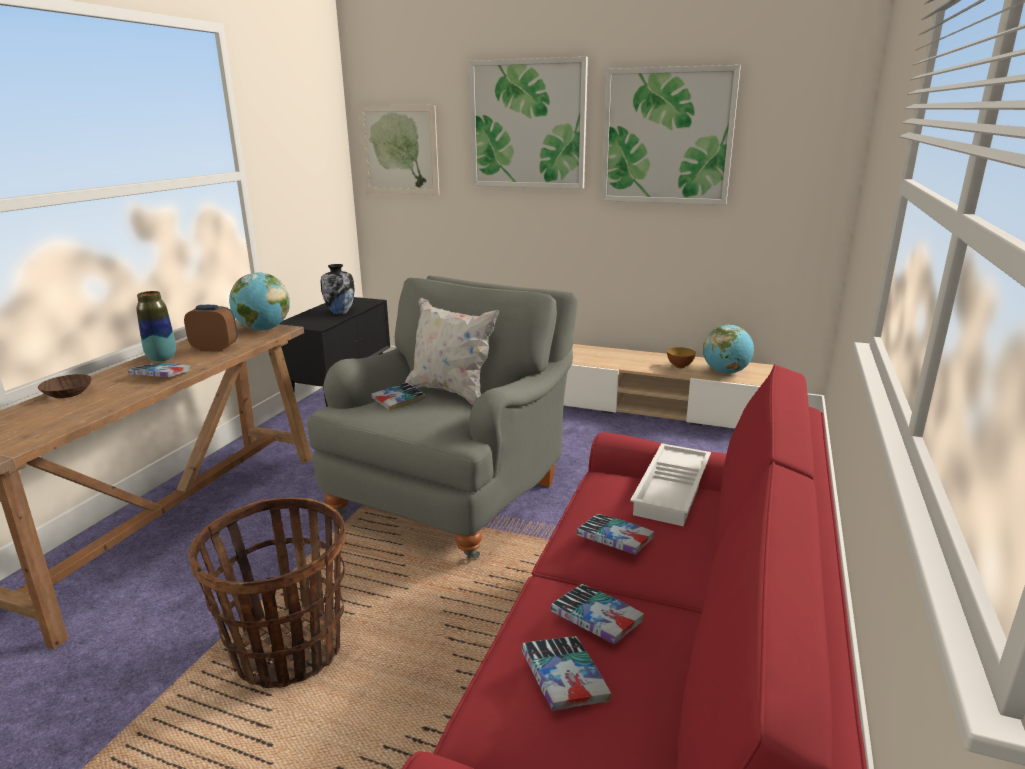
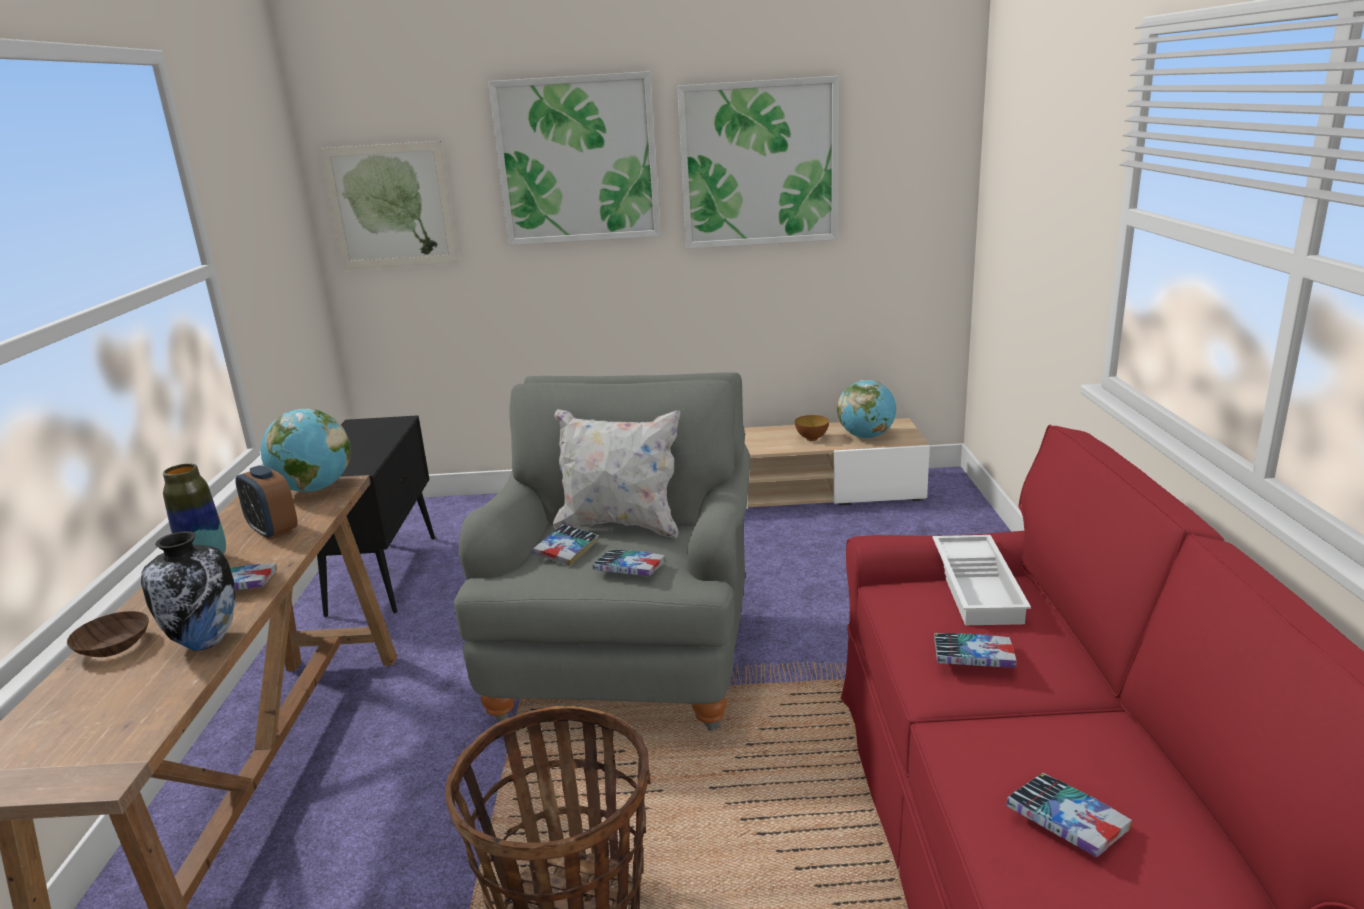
camera: 20 degrees left, 0 degrees up
alarm clock [184,305,238,352] -> alarm clock turned 120 degrees counterclockwise [235,465,298,540]
vase [320,264,355,315] -> vase moved to [141,531,235,651]
book [550,584,644,644] -> book moved to [593,550,665,576]

